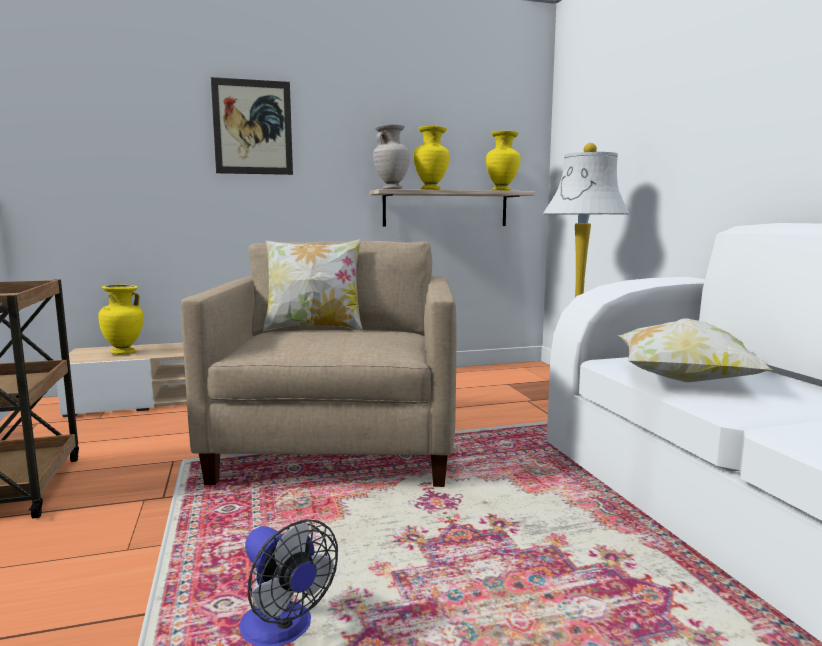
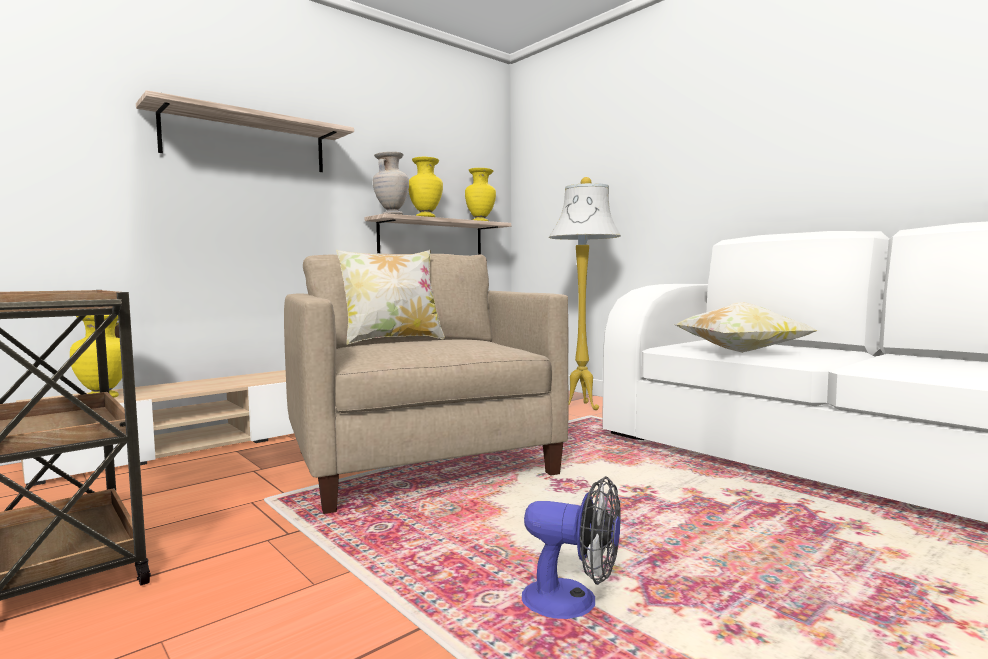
camera: 25 degrees left, 5 degrees down
picture [211,77,293,175] -> shelf [136,90,354,172]

